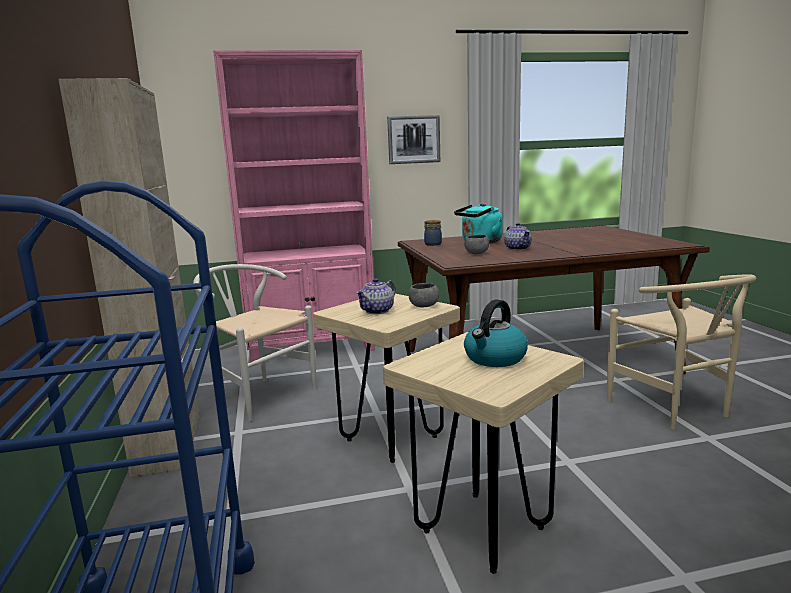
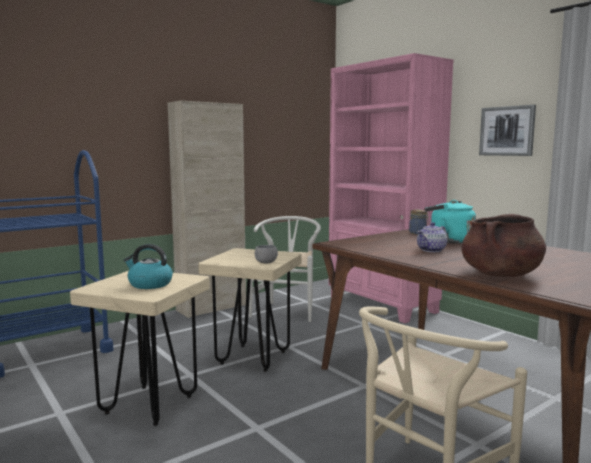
camera: 65 degrees right, 5 degrees down
teapot [356,278,395,314] -> none
grey bowl [464,235,489,254] -> none
none -> brown cooking pot [461,214,546,277]

